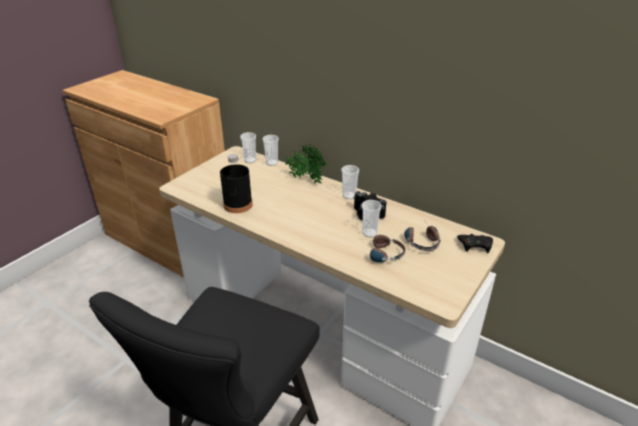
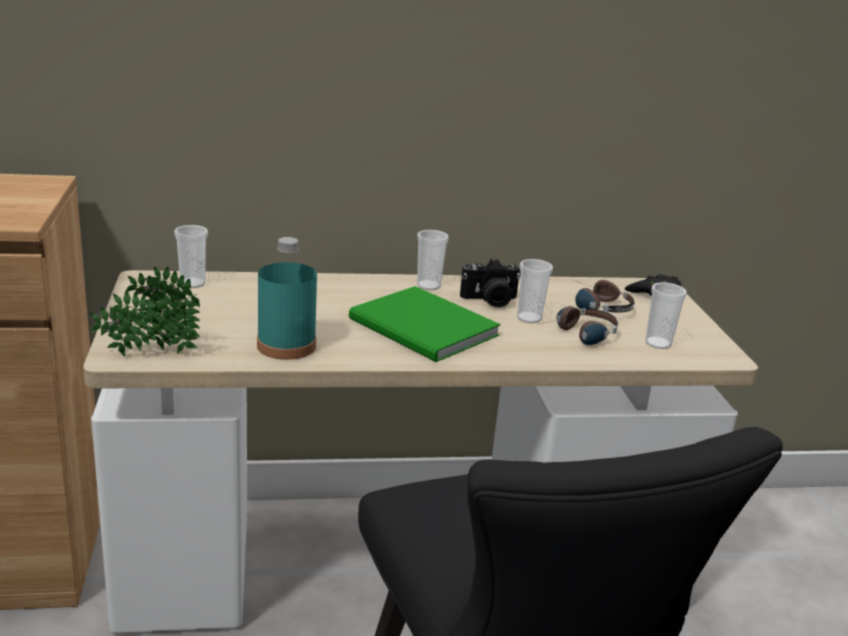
camera: 45 degrees left, 10 degrees down
black bottle [220,154,253,213] -> turquoise bottle [257,237,317,360]
cup [263,135,279,166] -> cup moved to [645,282,687,349]
potted plant [285,144,327,184] -> potted plant moved to [90,267,200,356]
none -> green book [349,286,501,362]

